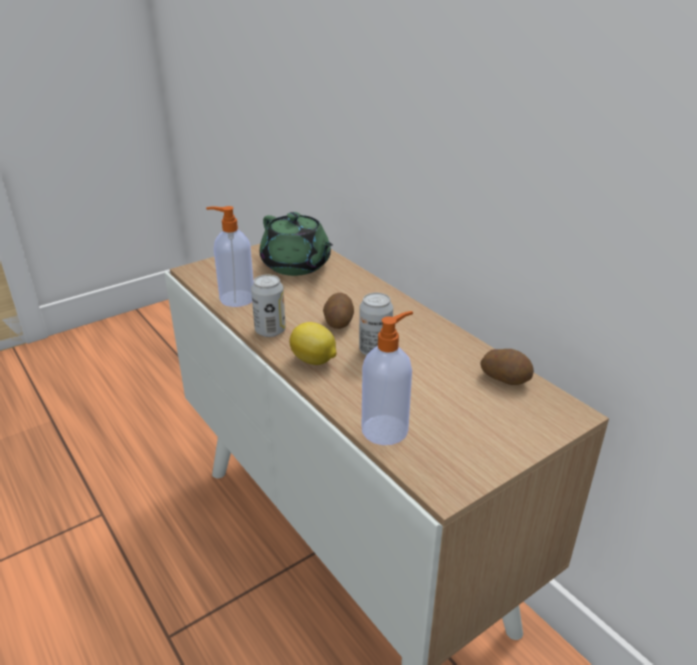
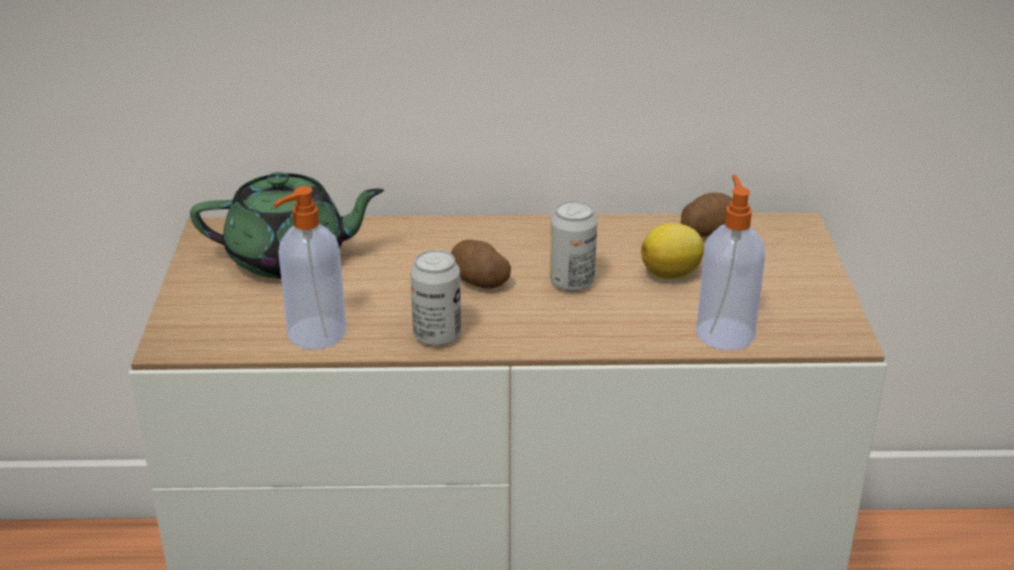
camera: 55 degrees left, 0 degrees up
lemon [290,322,336,365] -> lemon moved to [641,223,705,279]

